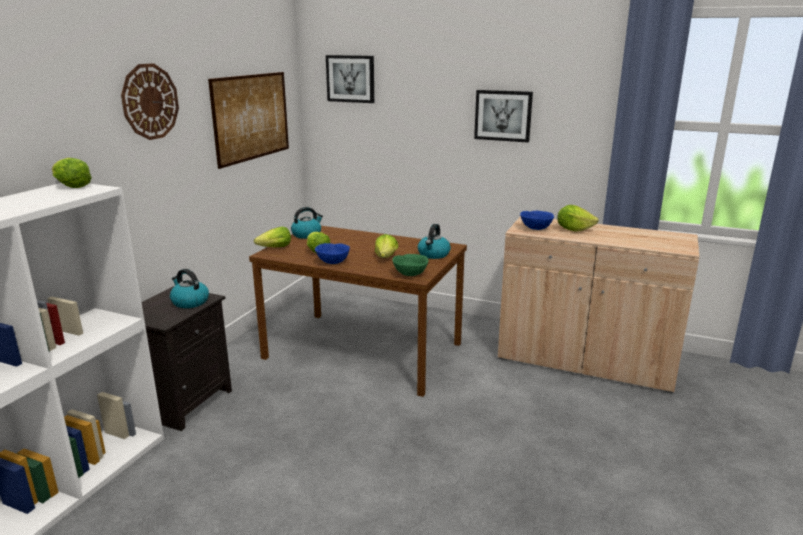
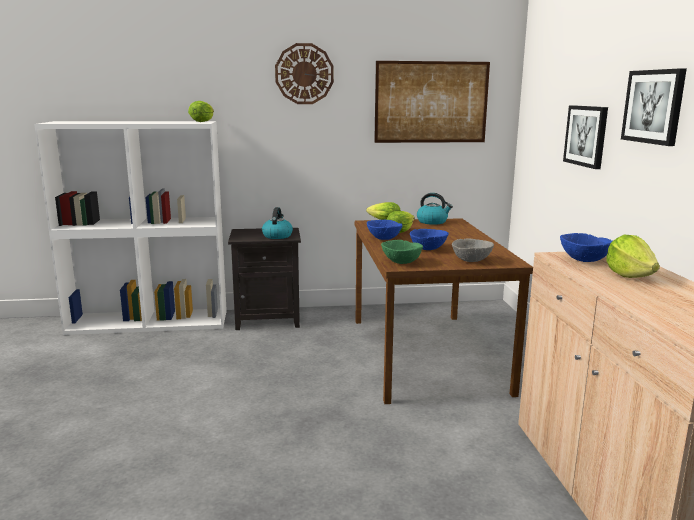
camera: 60 degrees right, 5 degrees down
picture [326,55,374,103] -> picture moved to [563,105,608,169]
lettuce [375,234,398,258] -> blue bowl [410,229,449,250]
kettle [418,224,451,259] -> grey bowl [452,238,494,262]

